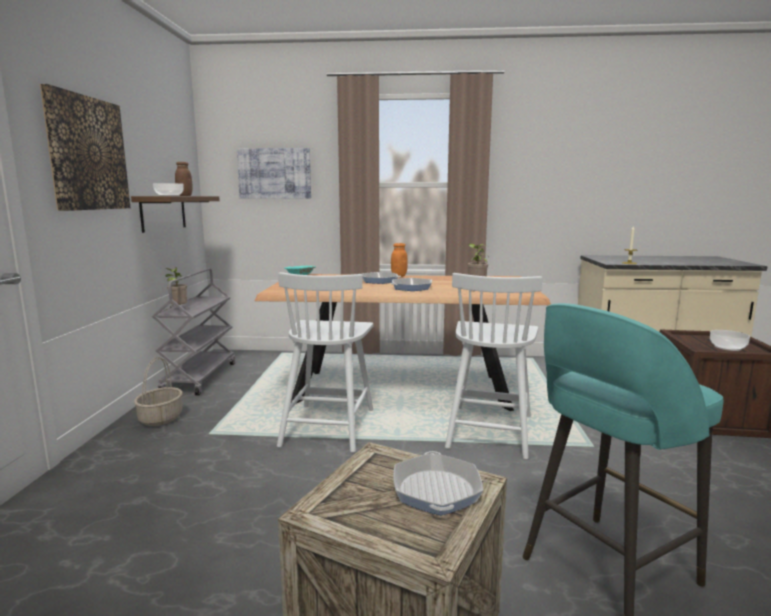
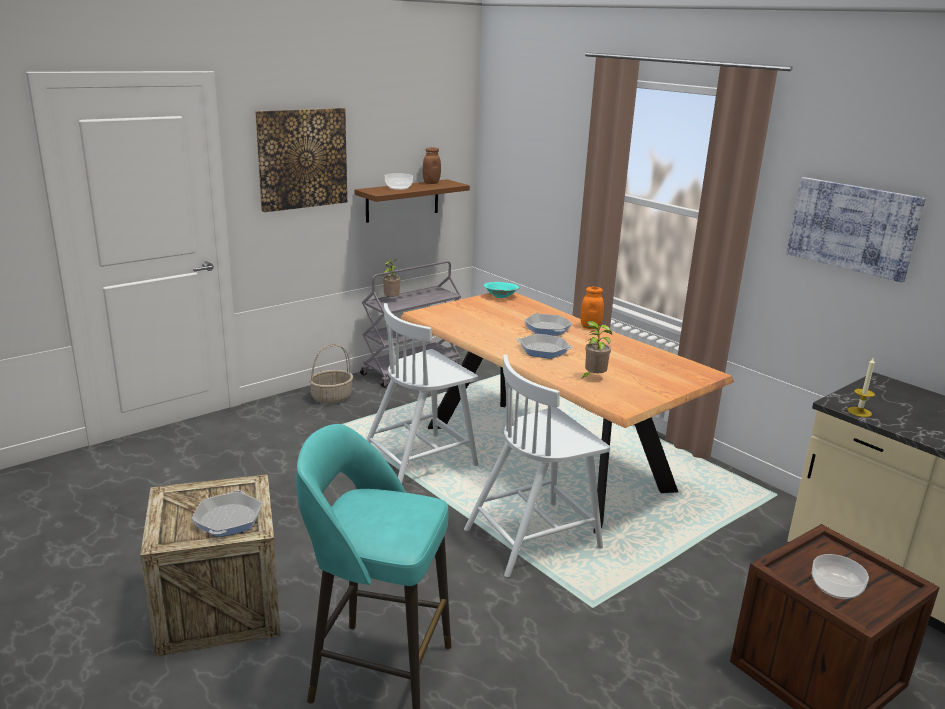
camera: 45 degrees right, 10 degrees up
picture [237,148,311,199] -> picture moved to [786,177,926,283]
frying pan [393,451,483,515] -> frying pan turned 45 degrees counterclockwise [191,490,262,537]

